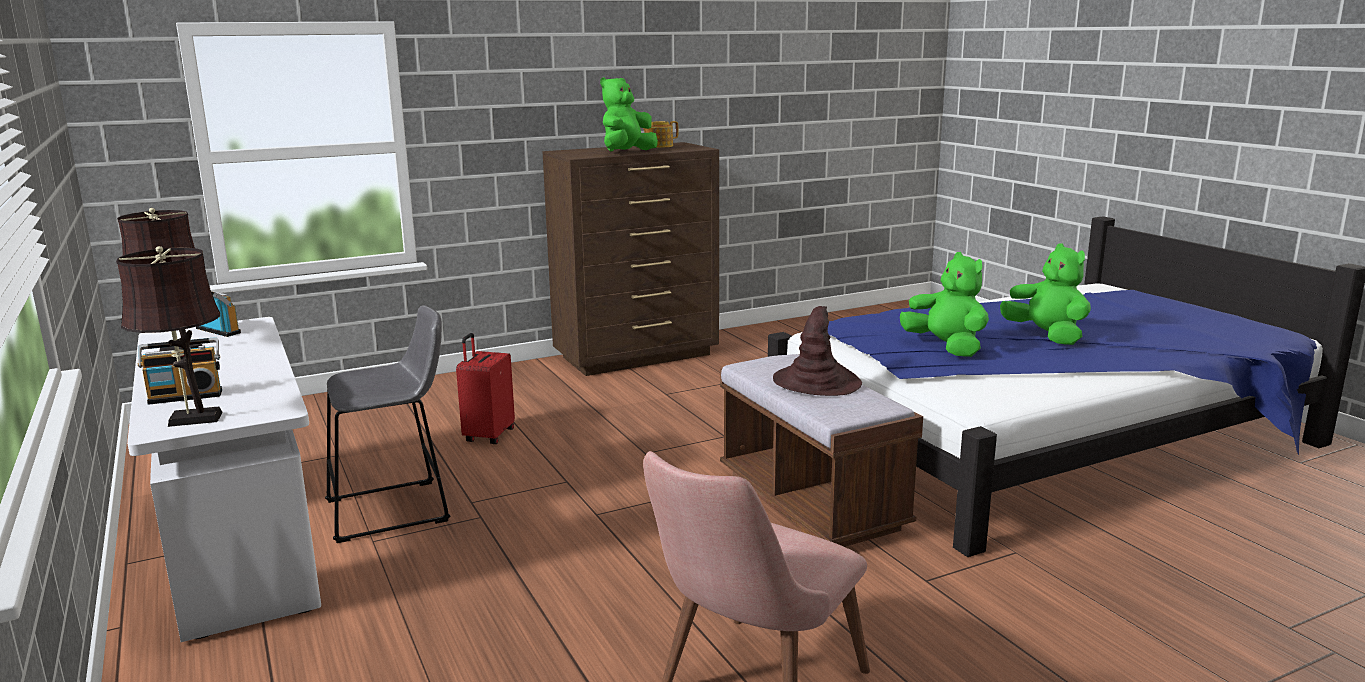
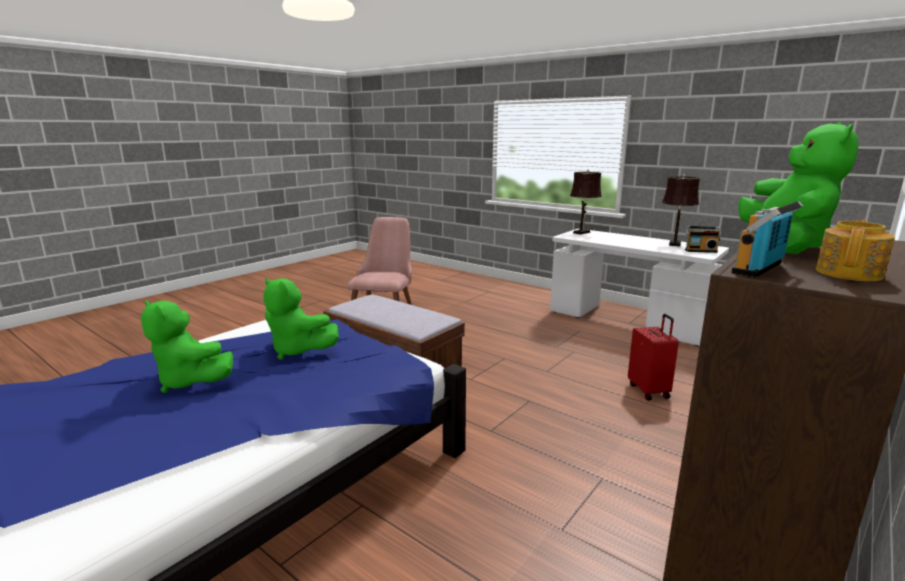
camera: 155 degrees right, 0 degrees up
radio [138,337,222,405] -> radio moved to [731,201,803,278]
grey stool [325,305,451,543] -> none
brown hat [773,306,862,396] -> none

